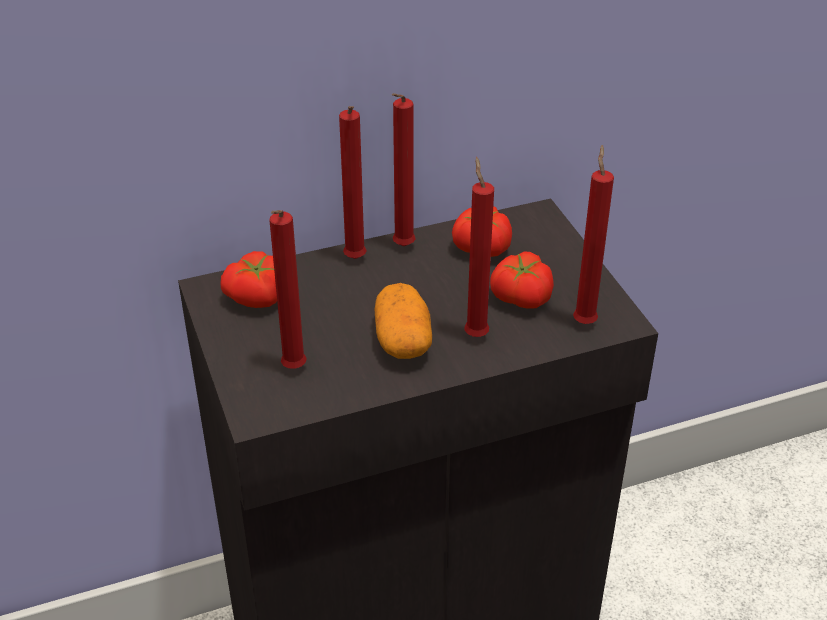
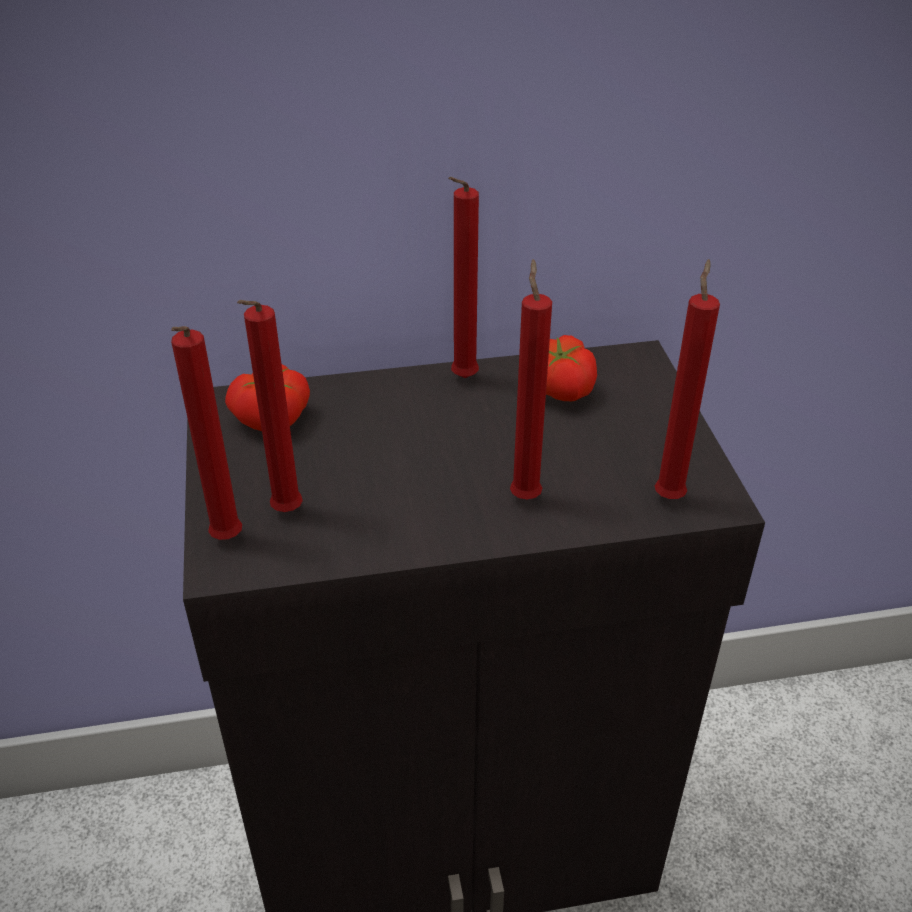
camera: 10 degrees right, 0 degrees up
red candle [339,106,366,259] -> red candle moved to [171,326,242,540]
potato [375,283,432,359] -> none
tomato [490,251,554,309] -> none

